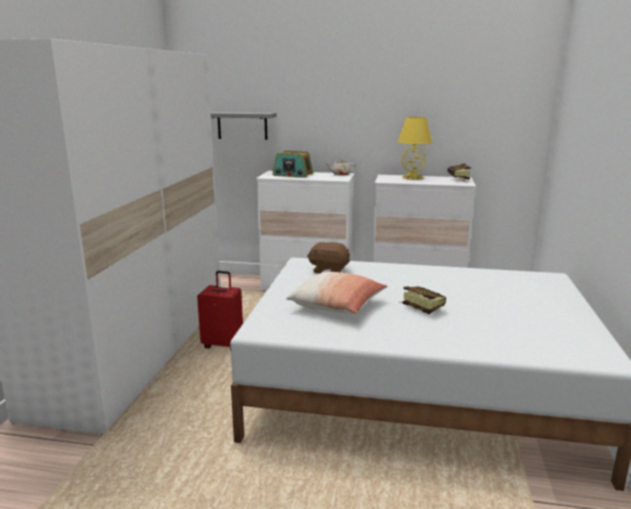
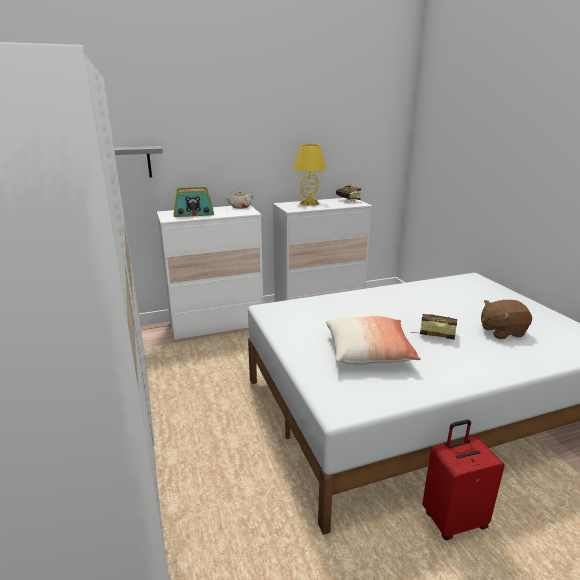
camera: 30 degrees left, 5 degrees up
red suitcase [197,271,243,351] -> red suitcase moved to [422,420,505,540]
brown plush toy [307,241,350,274] -> brown plush toy moved to [481,300,532,339]

